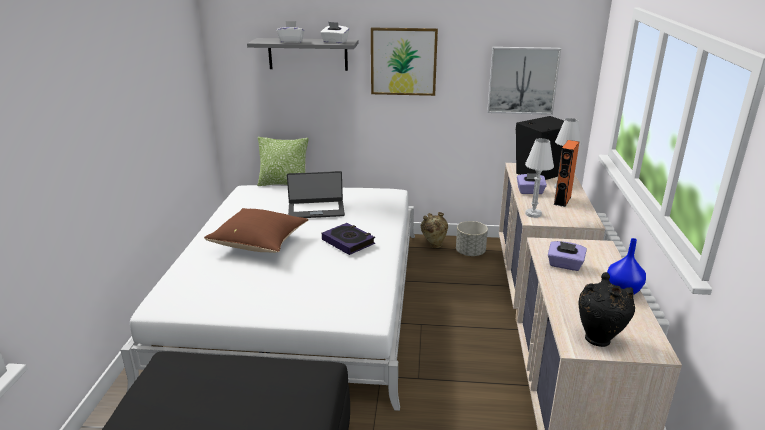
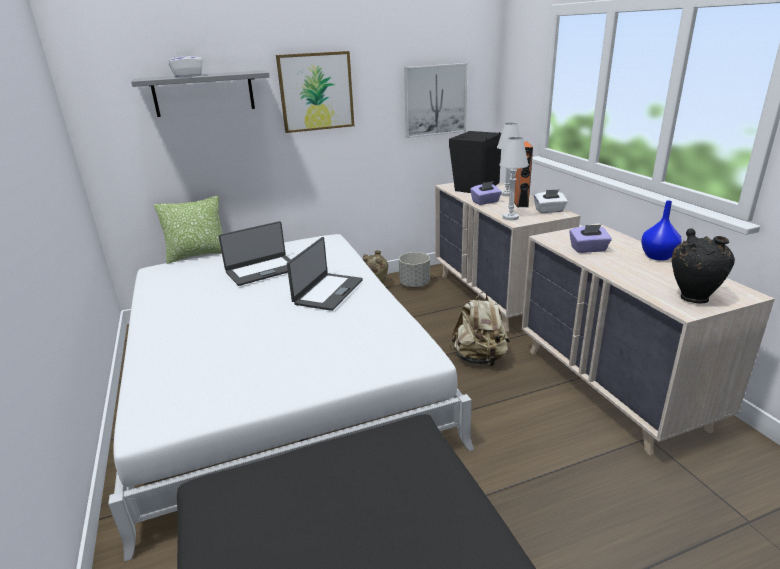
camera: 25 degrees left, 0 degrees up
brown pillow [204,208,309,253] -> none
white tissue box [320,22,349,44] -> white tissue box moved to [534,189,568,213]
book [322,223,375,255] -> laptop [287,237,363,311]
none -> beige backpack [449,291,510,367]

